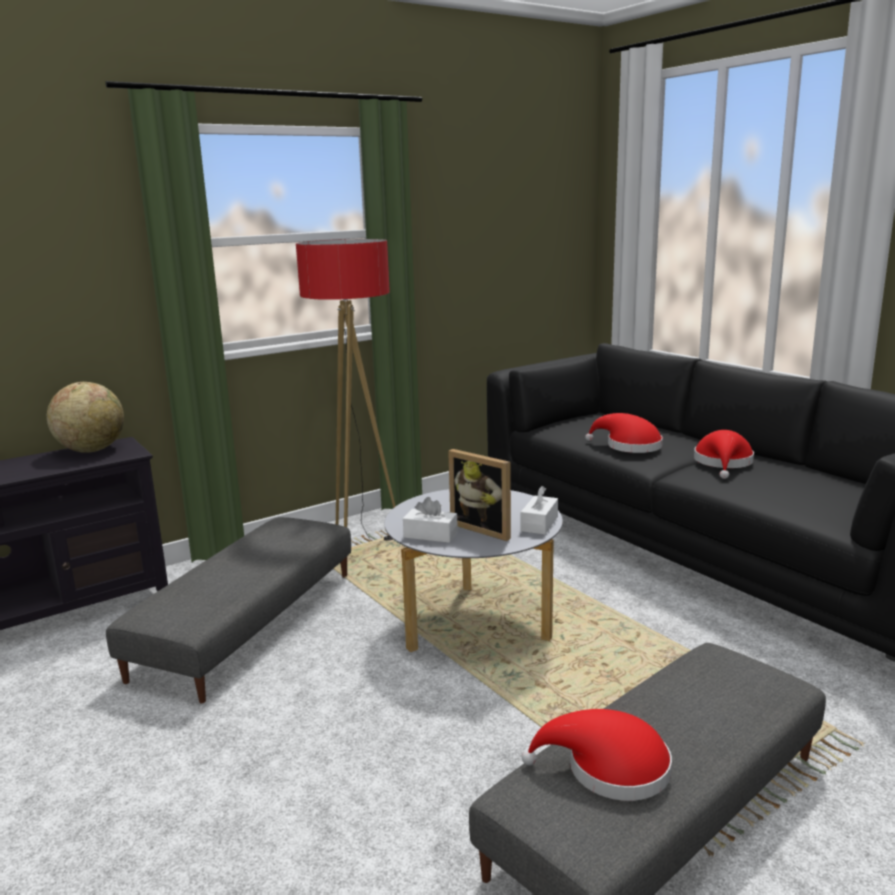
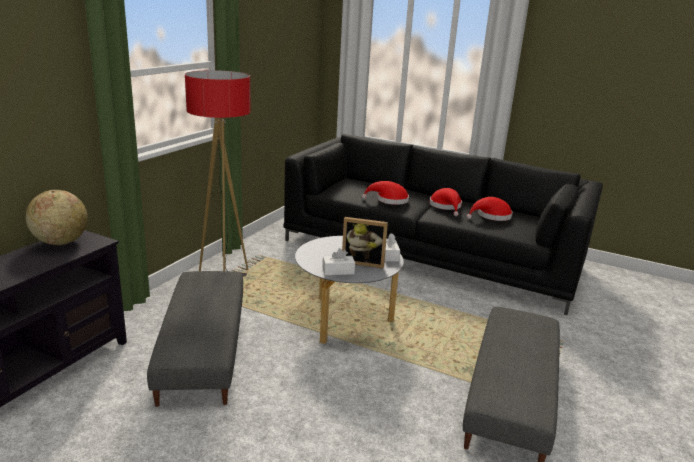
camera: 30 degrees left, 5 degrees up
red hat [522,709,672,801] -> red hat moved to [467,197,513,221]

